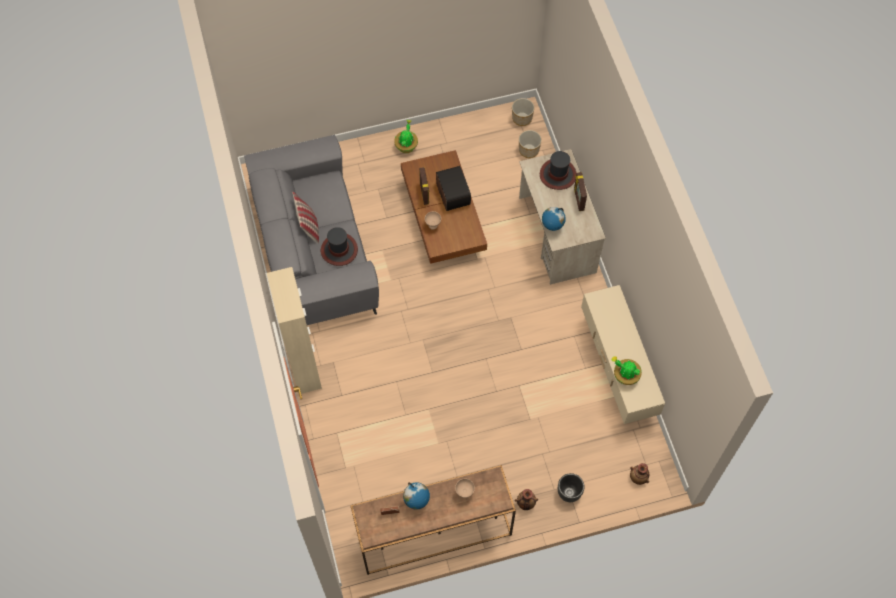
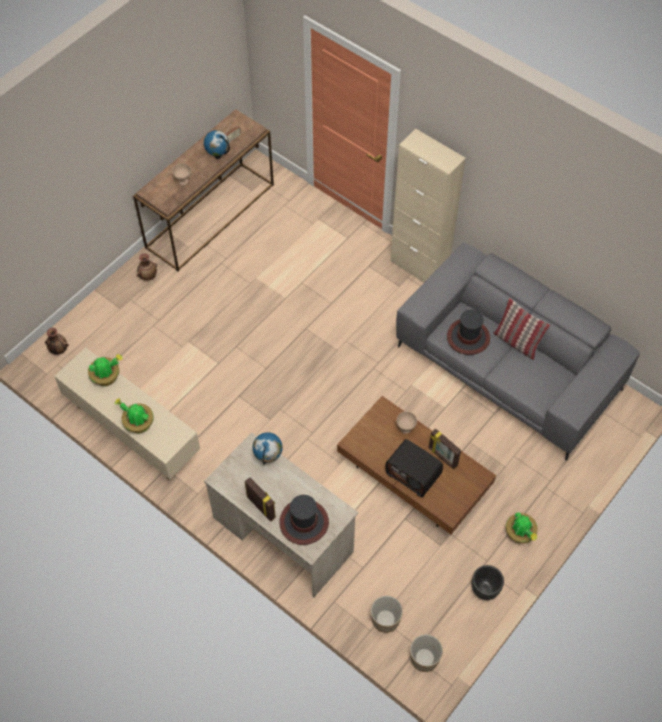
camera: 145 degrees right, 5 degrees down
black planter [558,473,585,502] -> black planter moved to [472,565,504,600]
none -> potted plant [115,398,154,433]

